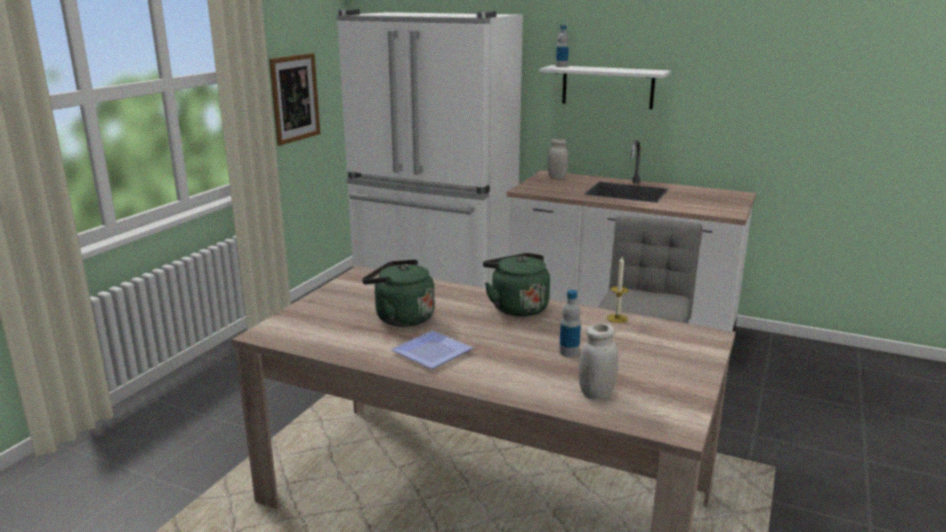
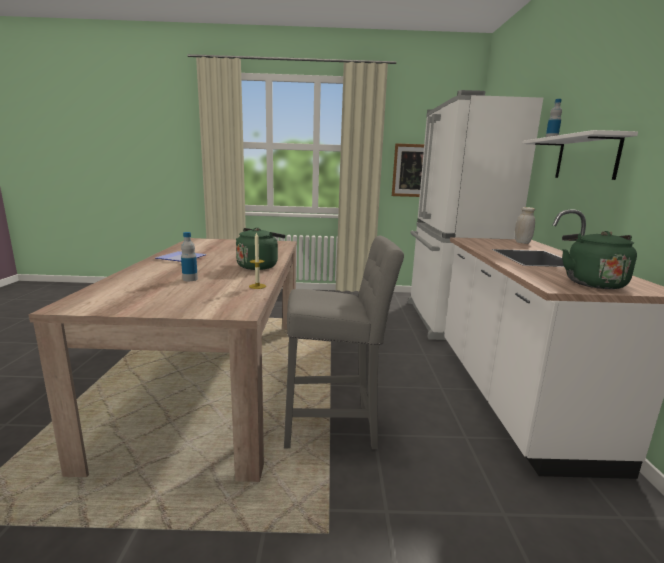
camera: 65 degrees right, 5 degrees down
green kettle [362,260,435,327] -> green kettle moved to [562,231,637,289]
white jar [578,324,618,399] -> none

